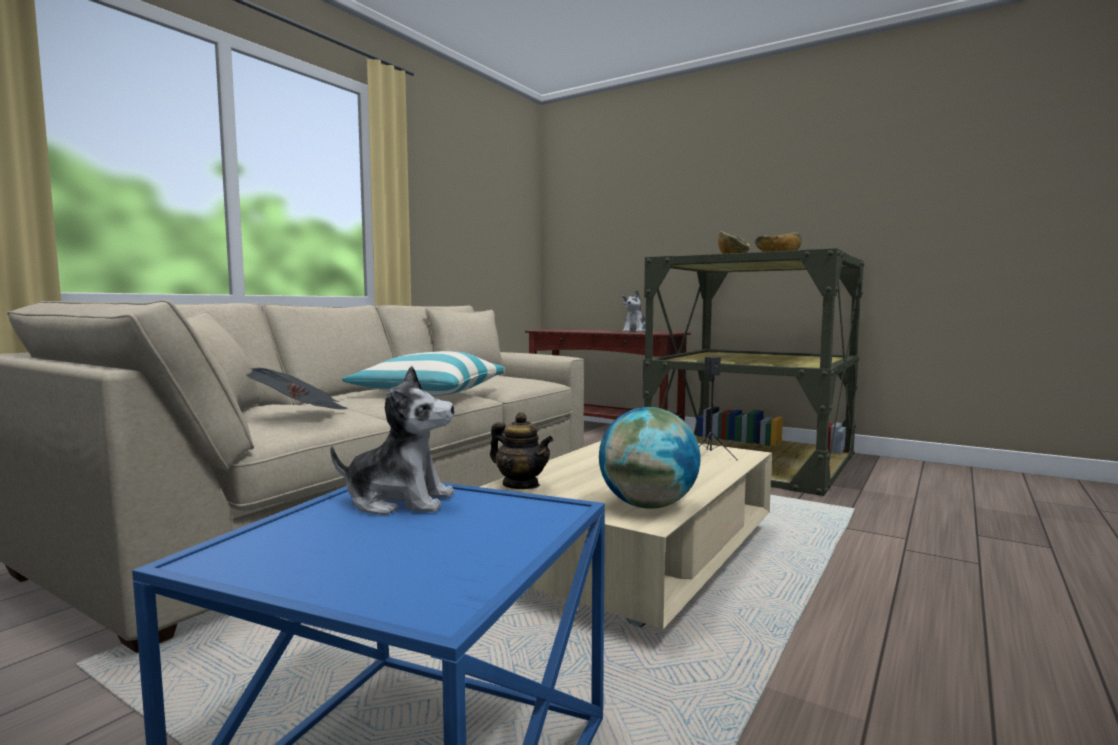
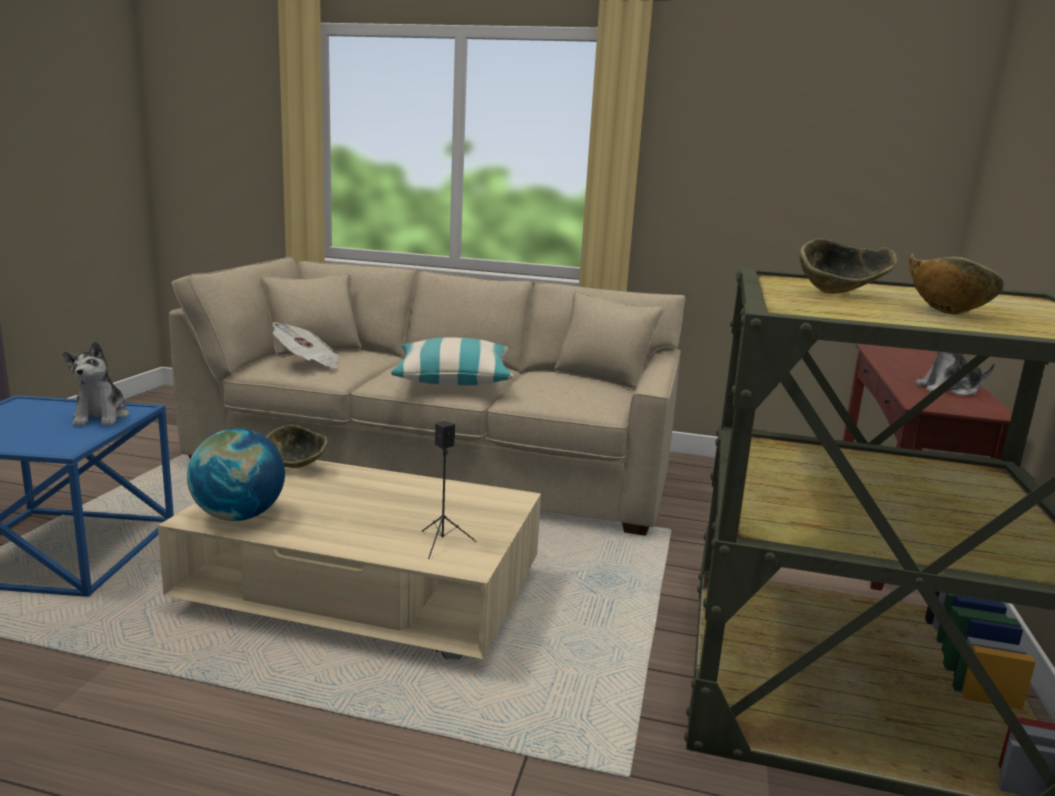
camera: 70 degrees right, 10 degrees up
teapot [490,412,553,489] -> bowl [267,425,328,468]

